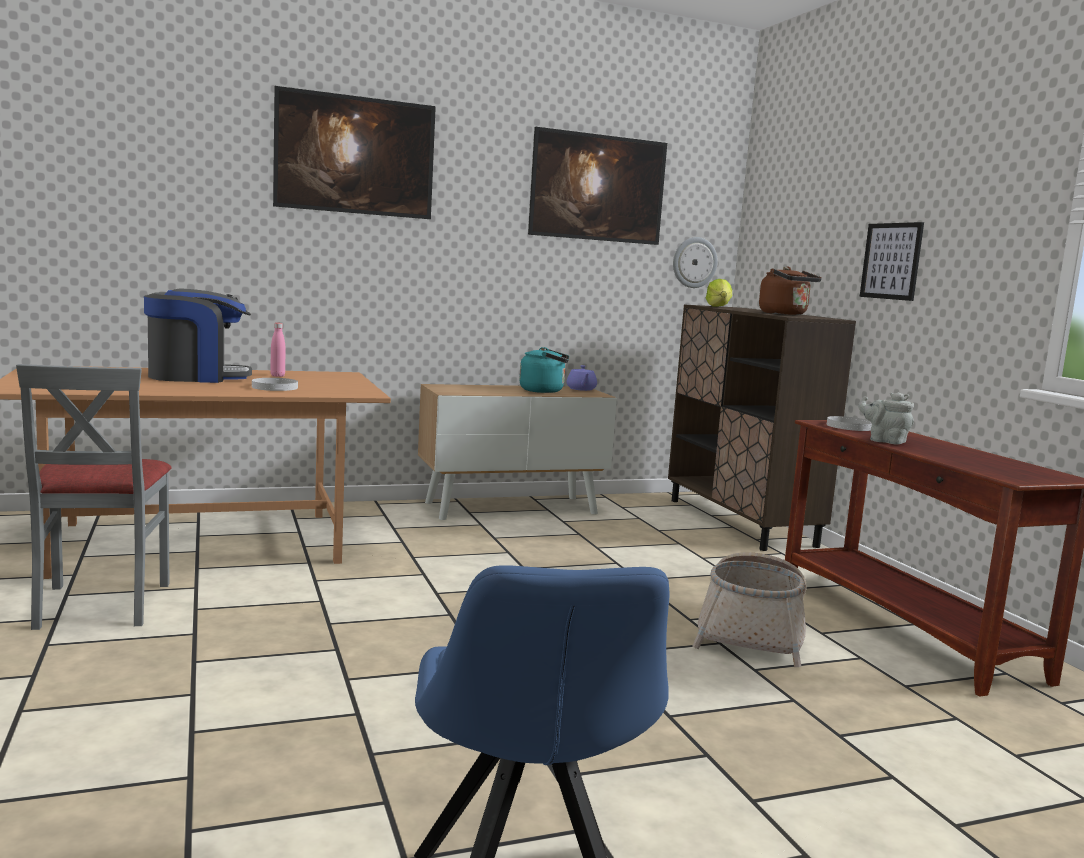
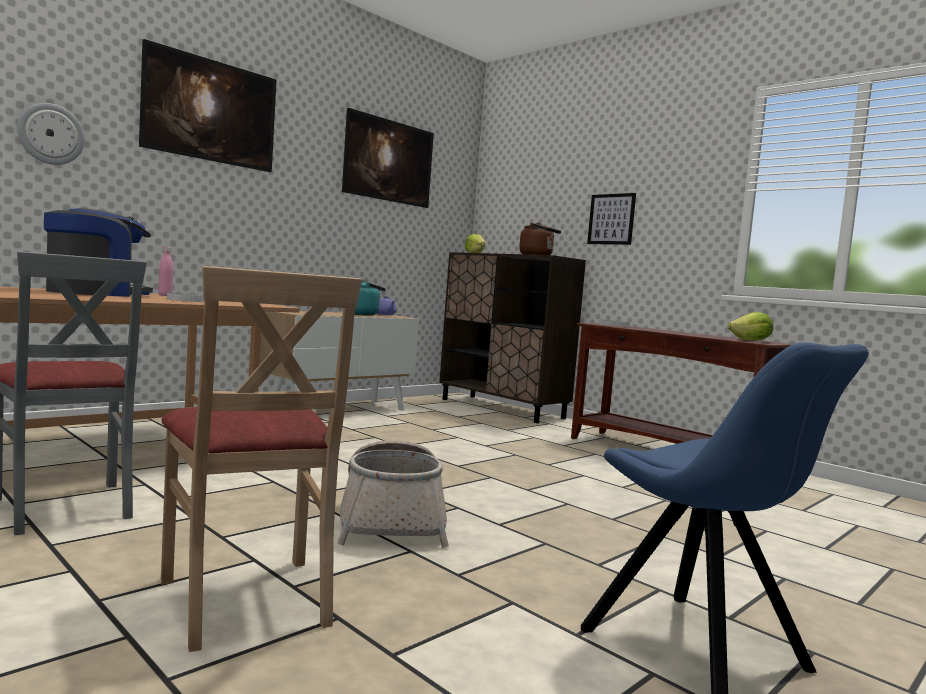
camera: 25 degrees left, 5 degrees down
wall clock [673,237,718,288] -> wall clock moved to [17,103,85,165]
basket [692,553,806,667] -> basket moved to [337,440,449,548]
grey teapot [858,392,914,444] -> none
none -> beige chair [161,266,362,652]
none -> lettuce [728,312,773,341]

